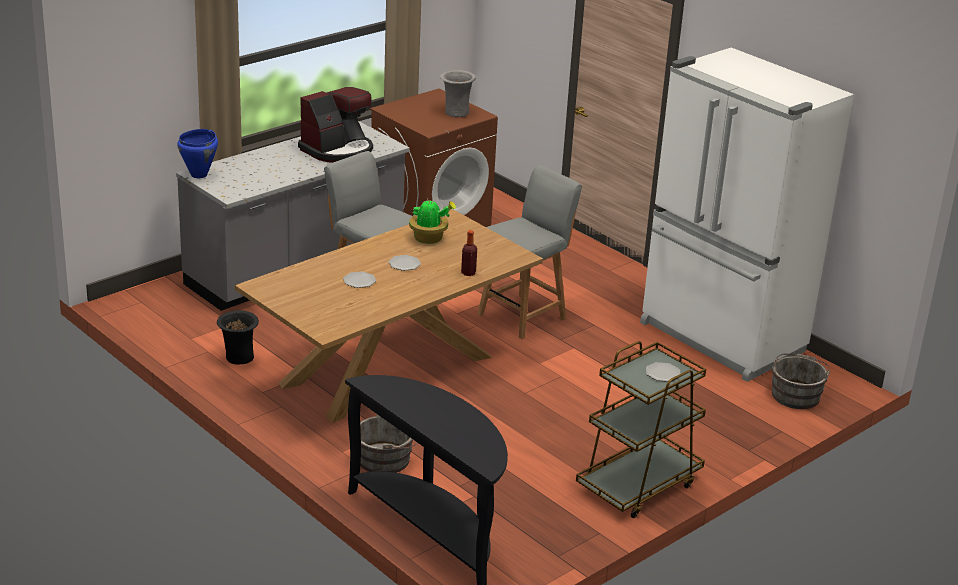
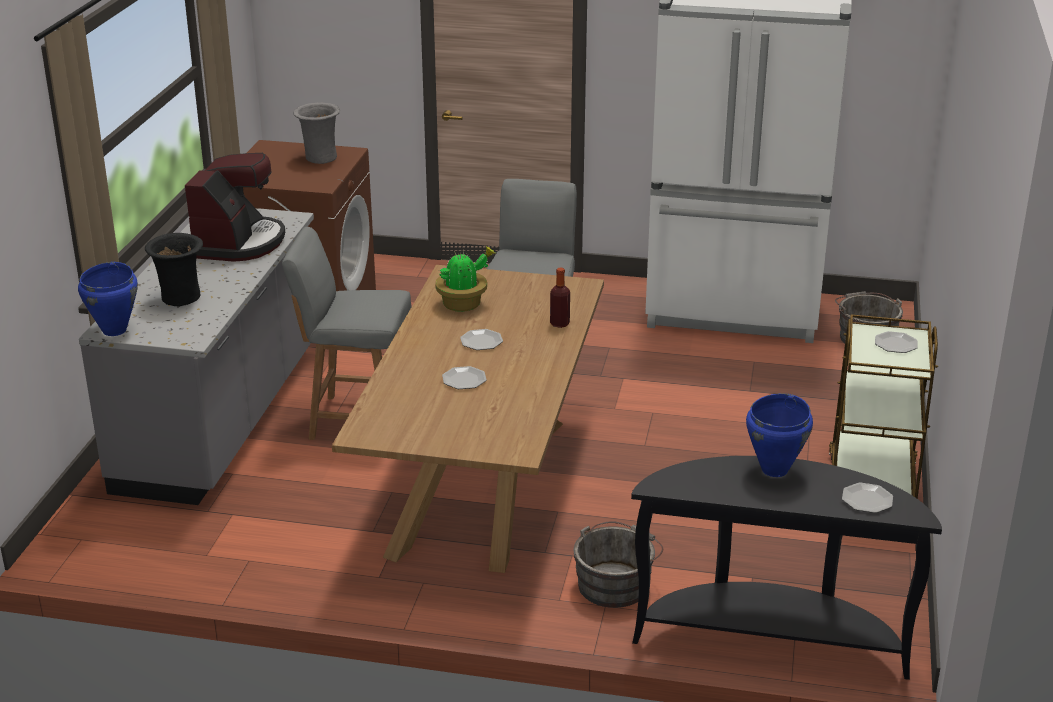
camera: 35 degrees left, 0 degrees up
black vase [217,310,259,365] -> black vase moved to [145,233,203,306]
none -> blue cooking pot [746,393,813,477]
none -> plate [842,483,893,513]

